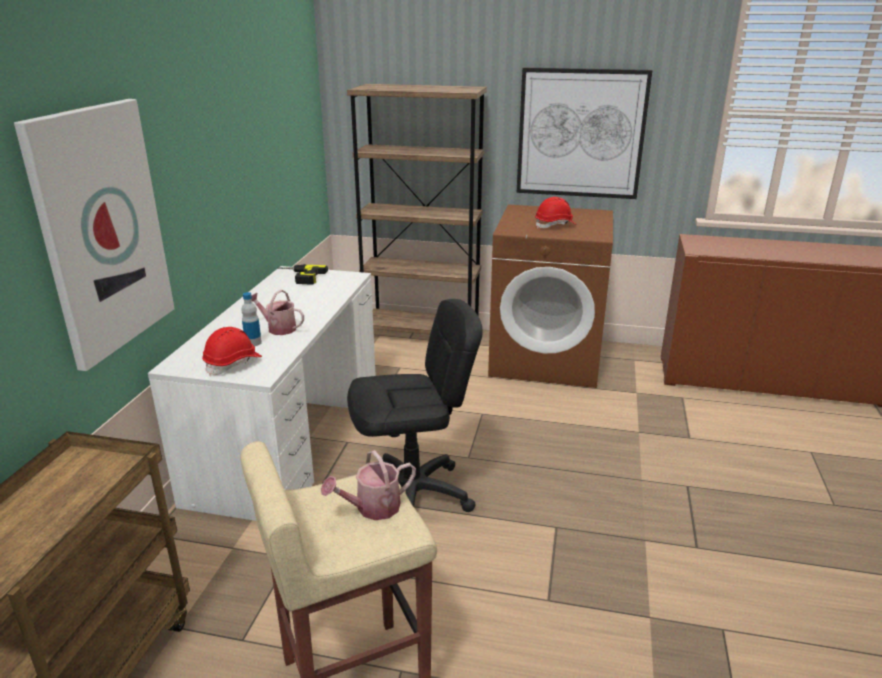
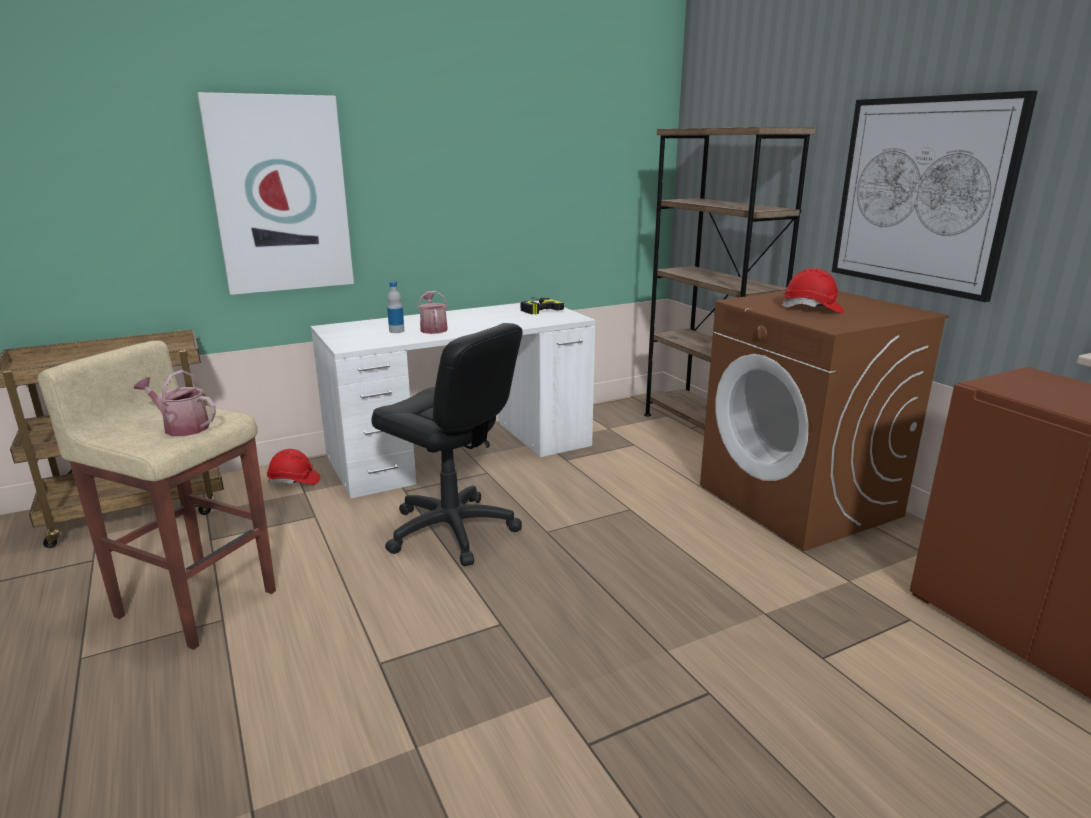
camera: 50 degrees right, 5 degrees down
red hard hat [202,327,262,376] -> red hard hat moved to [267,449,321,485]

